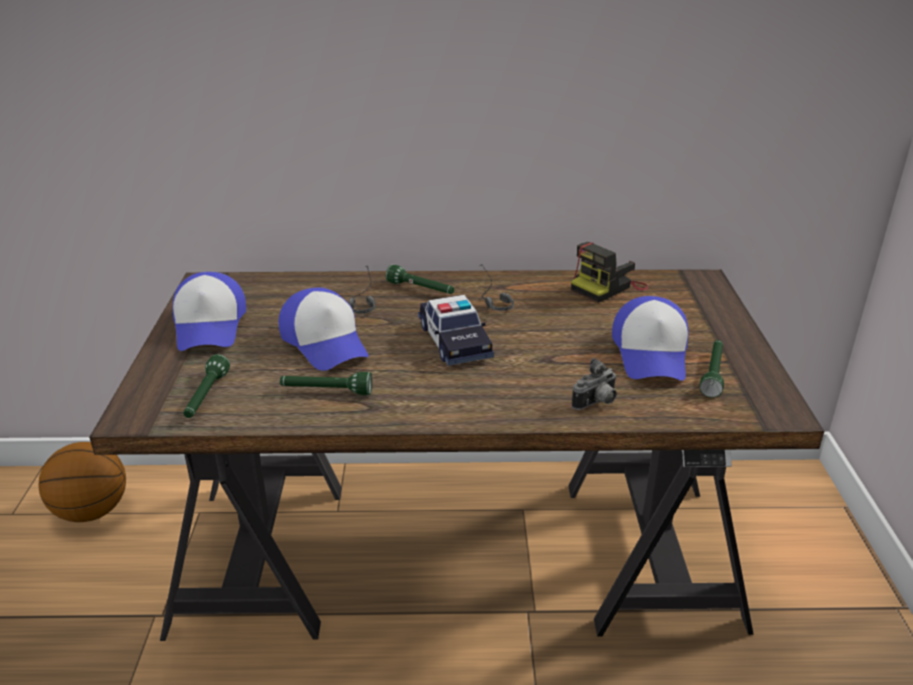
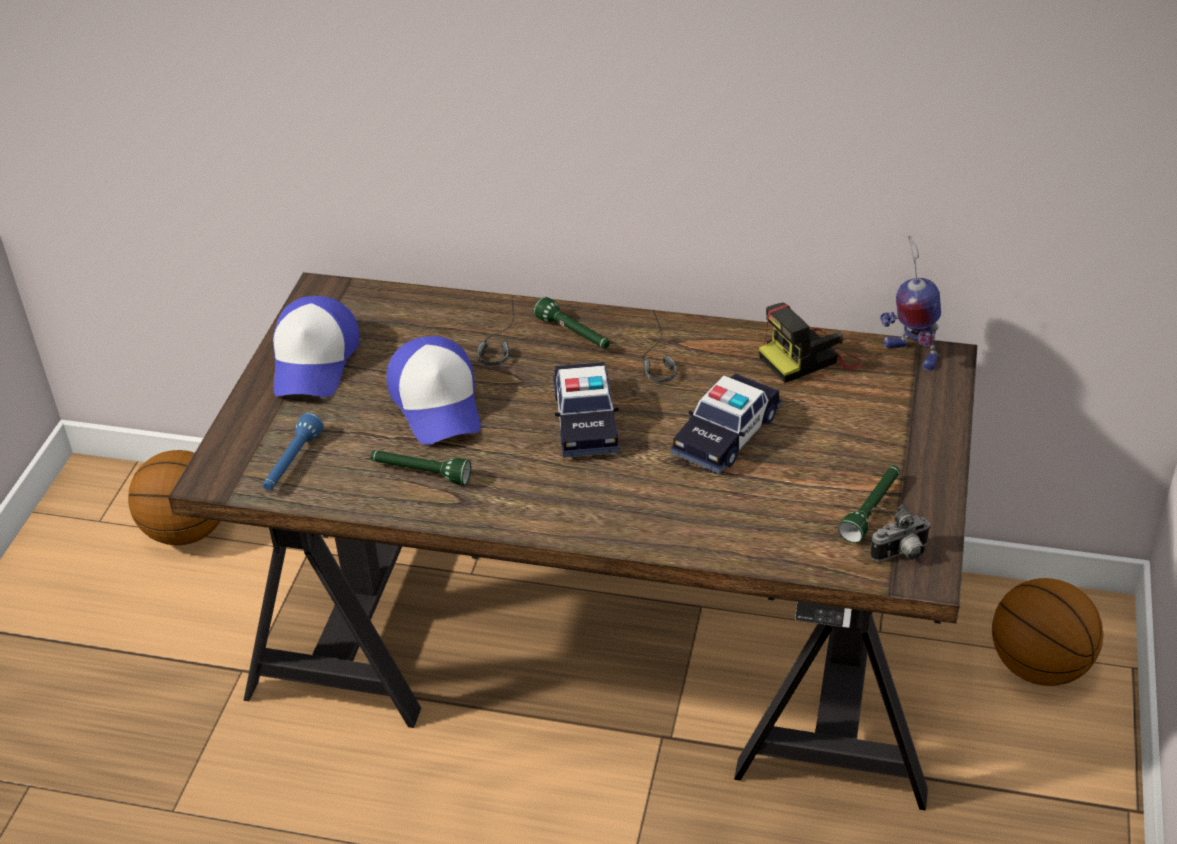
camera: 15 degrees right, 10 degrees up
green flashlight [183,354,230,418] -> blue flashlight [263,413,323,490]
camera [571,358,617,410] -> camera moved to [870,504,931,561]
cap [612,296,689,381] -> none
none -> toy car [671,373,782,474]
none -> toy robot [880,236,941,371]
none -> basketball [992,578,1104,686]

